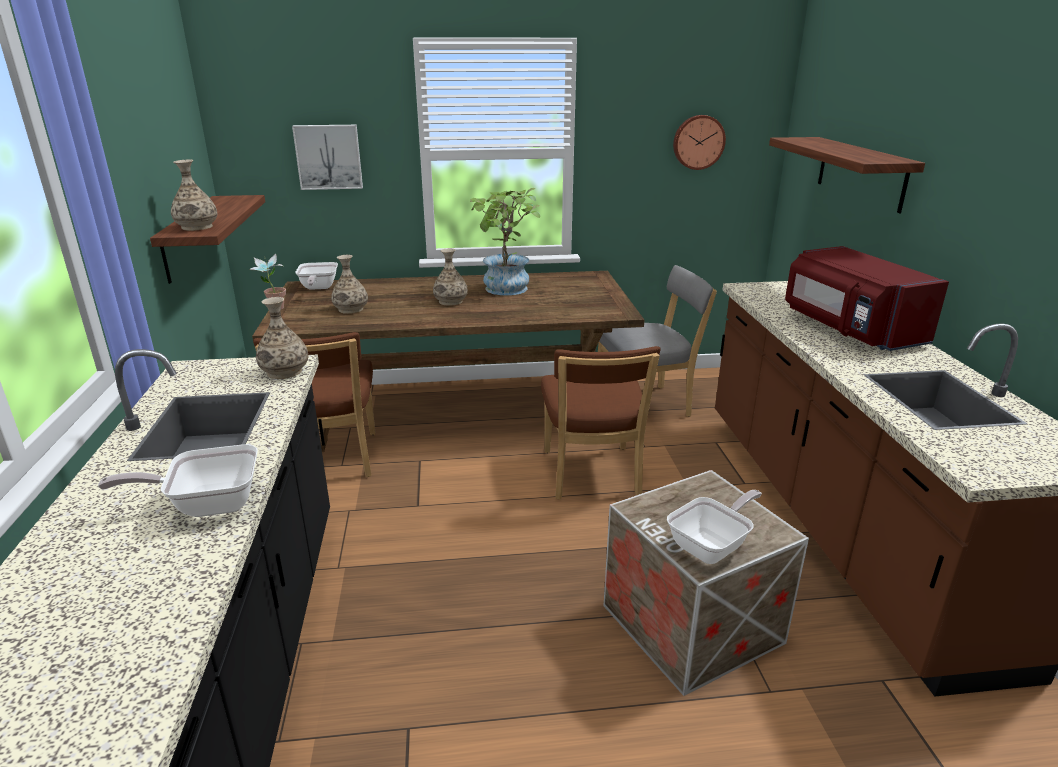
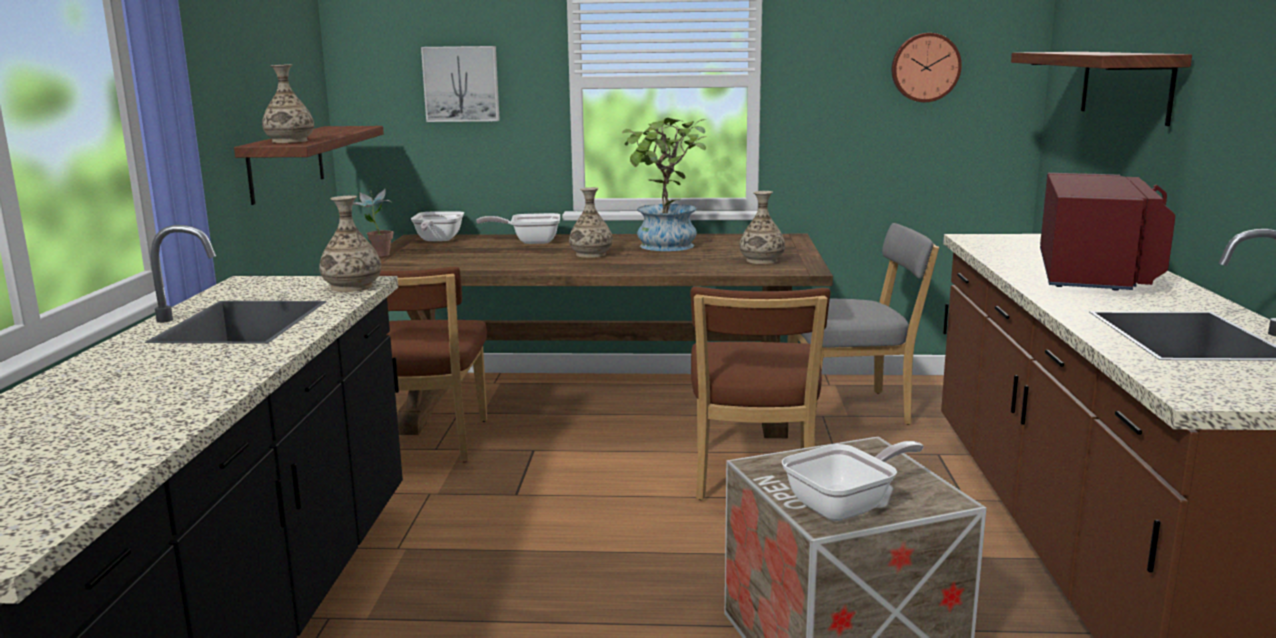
camera: 10 degrees right, 10 degrees down
frying pan [98,444,258,517] -> frying pan moved to [476,213,560,244]
vase [331,255,368,314] -> vase moved to [740,191,785,264]
red microwave [785,246,949,351] -> red microwave turned 150 degrees counterclockwise [1040,173,1175,291]

